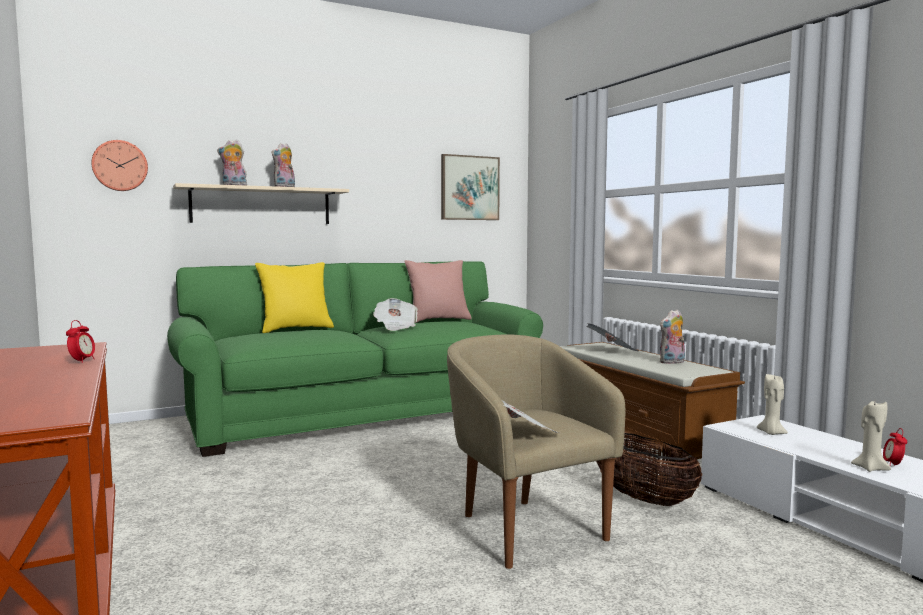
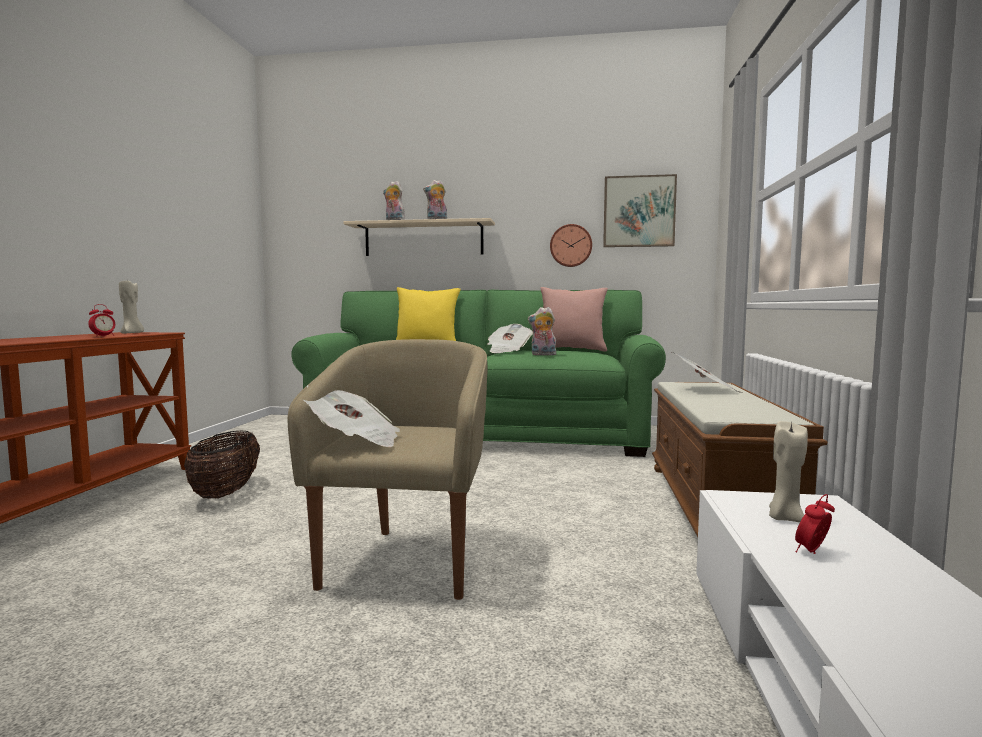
camera: 35 degrees right, 0 degrees up
wall clock [91,140,148,191] -> wall clock moved to [550,224,592,267]
basket [596,433,702,506] -> basket moved to [184,431,260,499]
plush toy [660,309,685,364] -> plush toy moved to [528,307,556,355]
beige candle [851,401,891,472] -> beige candle moved to [119,281,144,334]
alarm clock [883,428,907,465] -> alarm clock moved to [795,494,835,554]

